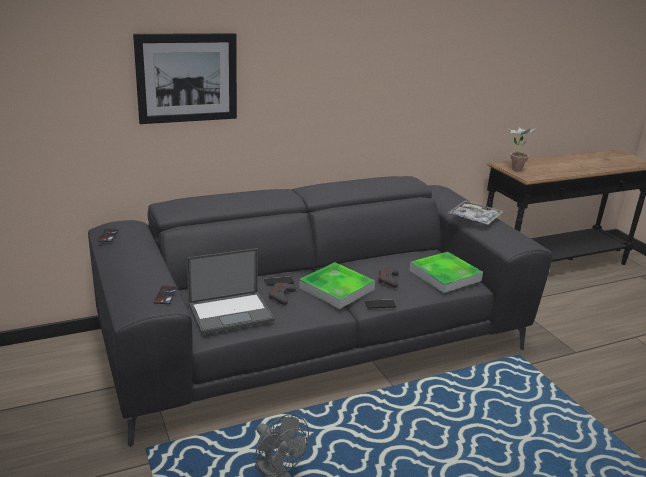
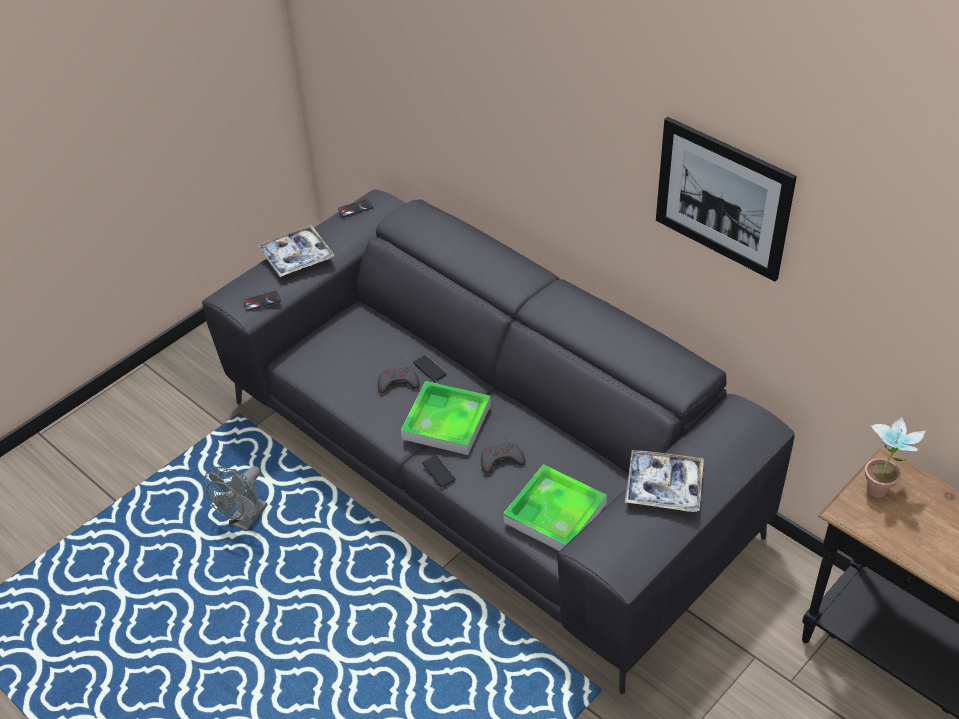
camera: 70 degrees right, 20 degrees up
picture [133,33,237,124] -> picture moved to [656,117,797,282]
laptop [187,248,275,334] -> none
none -> tray [257,225,334,277]

